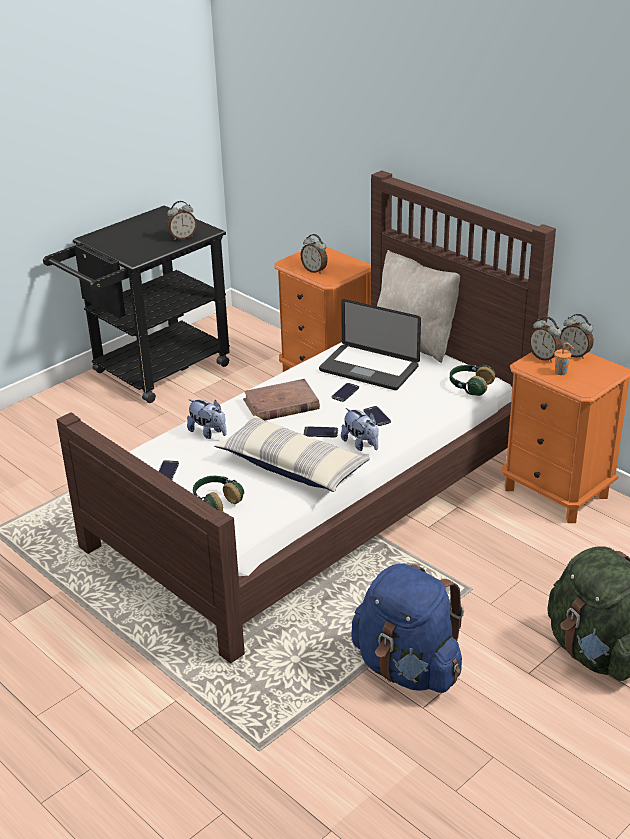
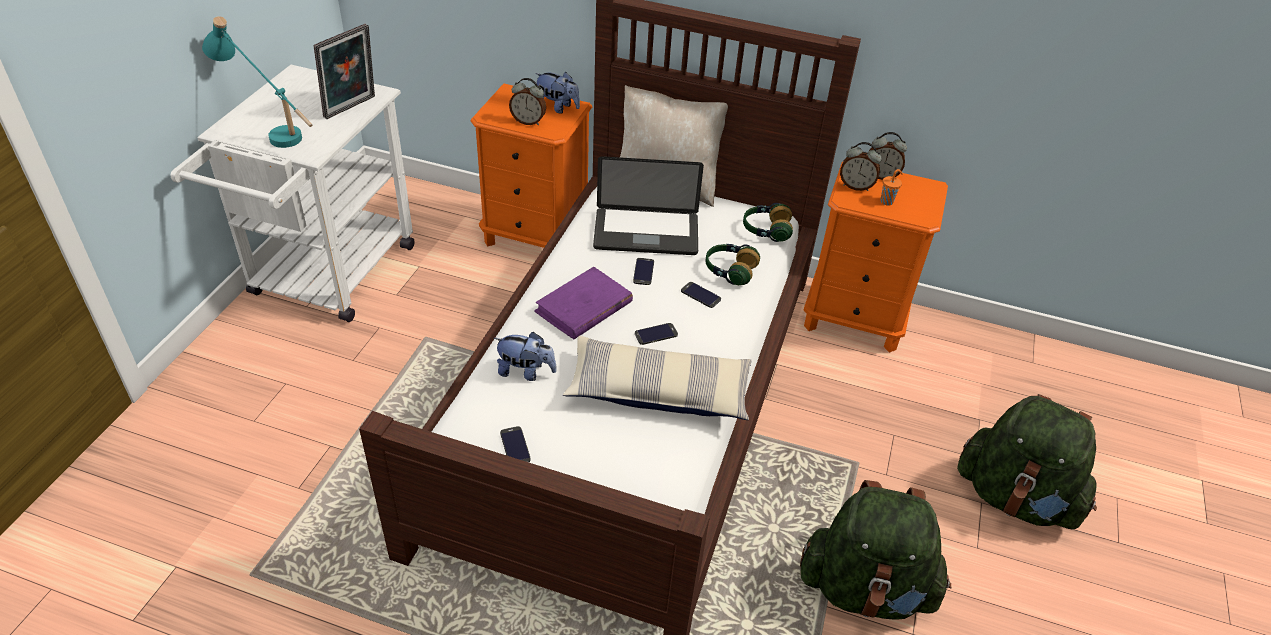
camera: 30 degrees left, 10 degrees up
black cart [43,205,230,403] -> white cart [171,65,415,322]
alarm clock [167,201,197,240] -> picture frame [314,24,375,119]
headphones [193,476,244,511] -> headphones moved to [705,244,760,285]
brown book [243,379,320,420] -> purple book [534,267,633,339]
plush toy [341,408,379,451] -> plush toy moved to [535,72,580,113]
blue backpack [351,564,464,693] -> green backpack [800,480,951,620]
none -> turquoise table lamp [202,16,313,148]

